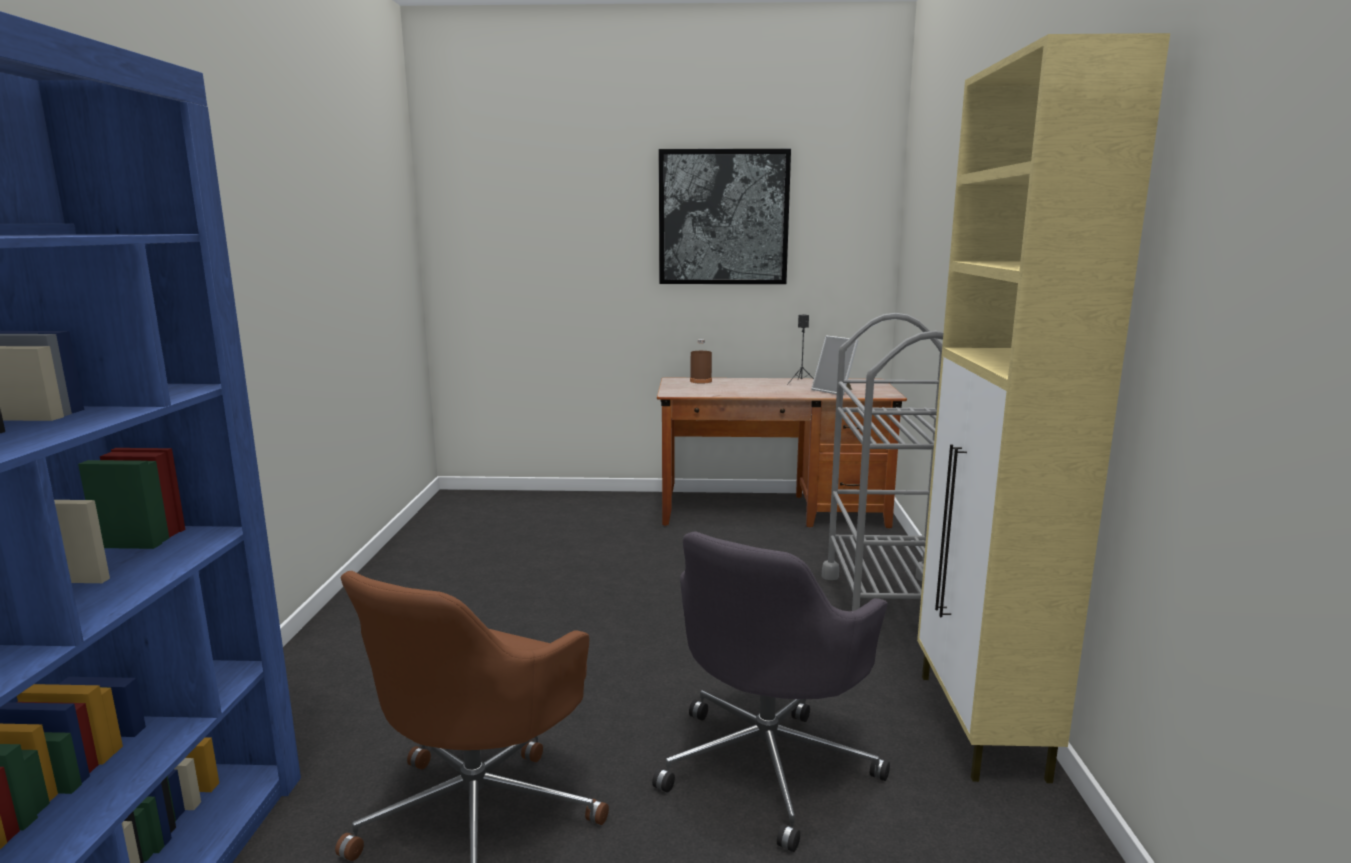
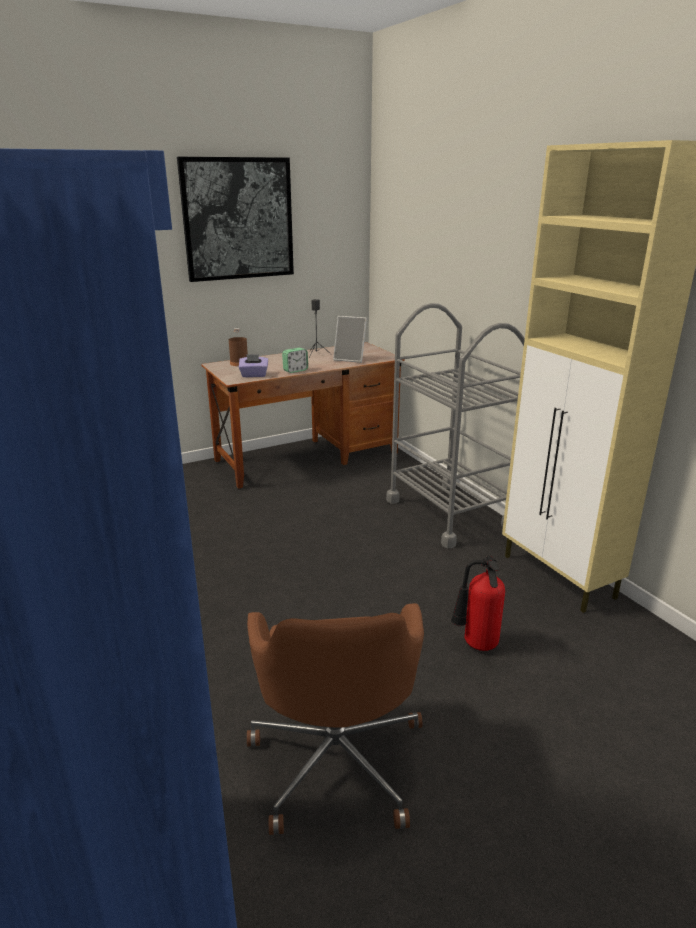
camera: 30 degrees left, 10 degrees up
grey office chair [652,531,890,852] -> fire extinguisher [451,555,505,651]
none -> purple tissue box [239,354,268,377]
none -> alarm clock [282,348,308,373]

